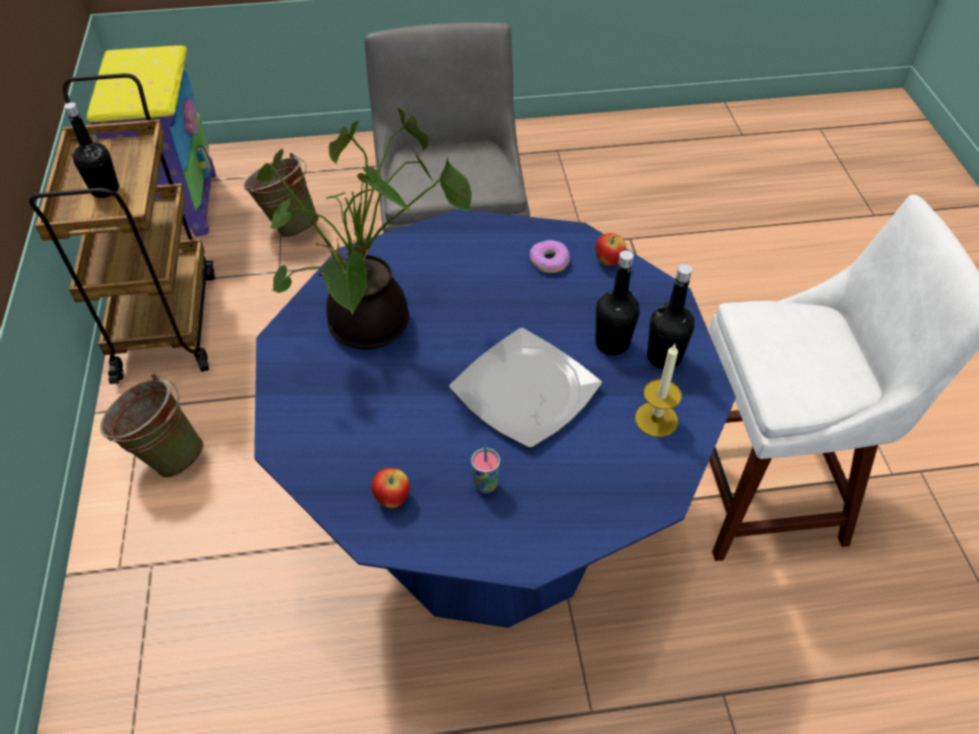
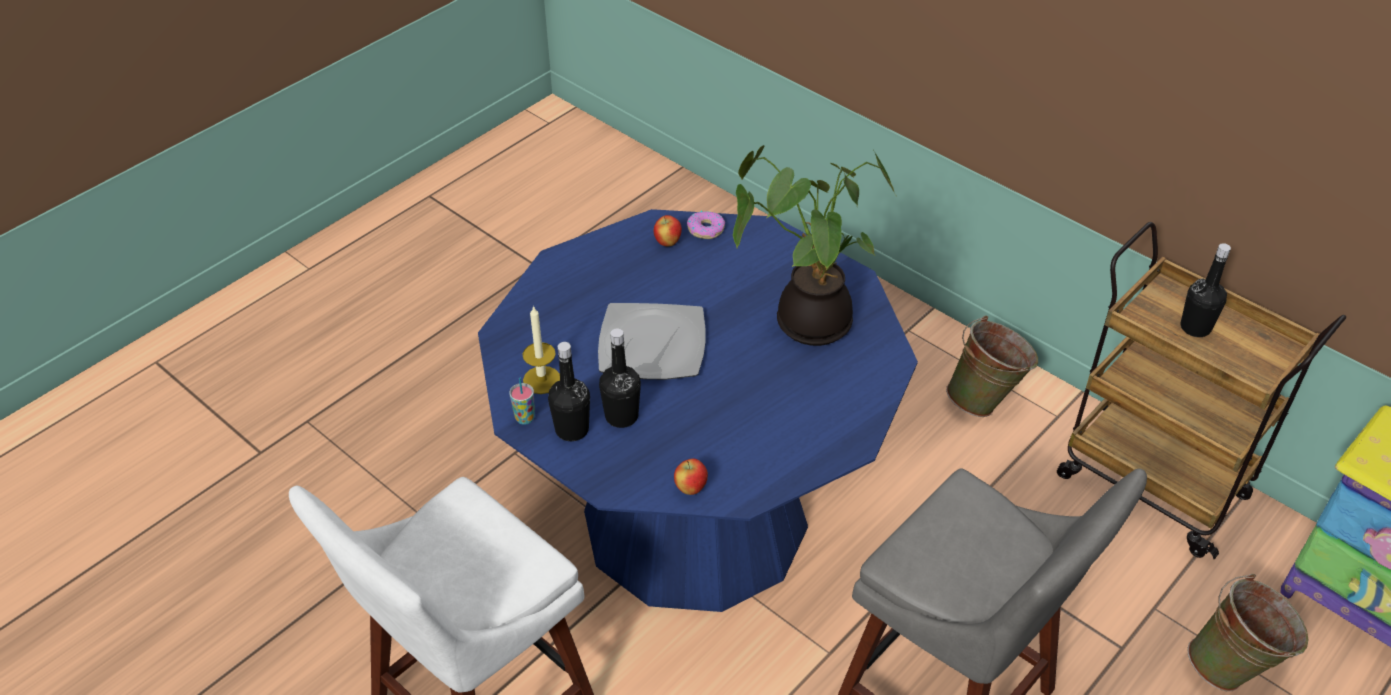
camera: 140 degrees right, 5 degrees down
cup [471,446,500,493] -> cup moved to [509,378,535,425]
donut [530,240,570,273] -> donut moved to [687,211,725,239]

